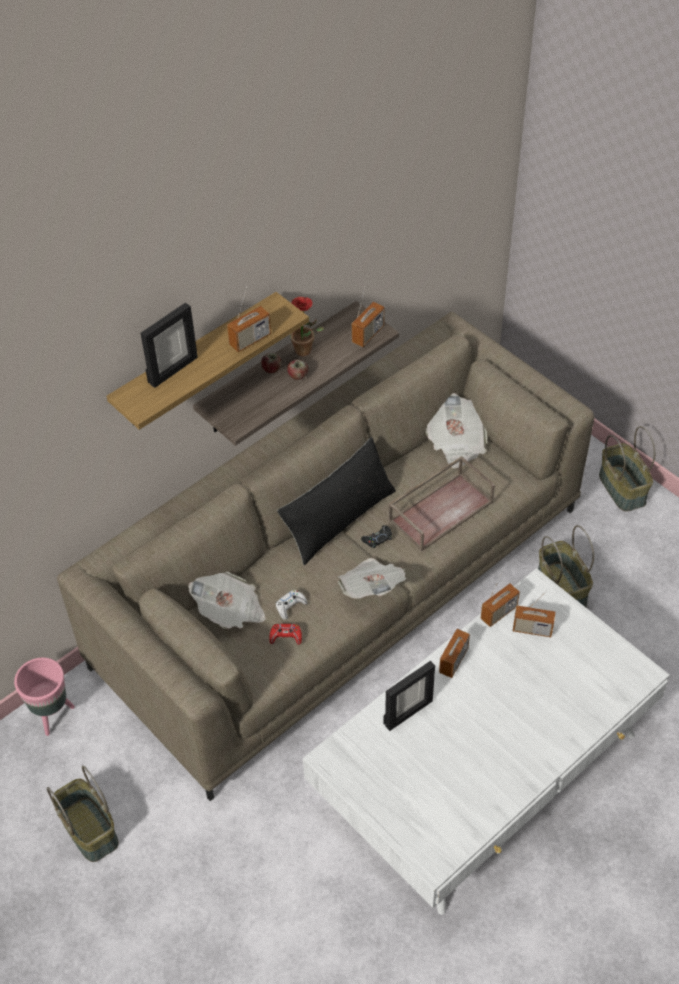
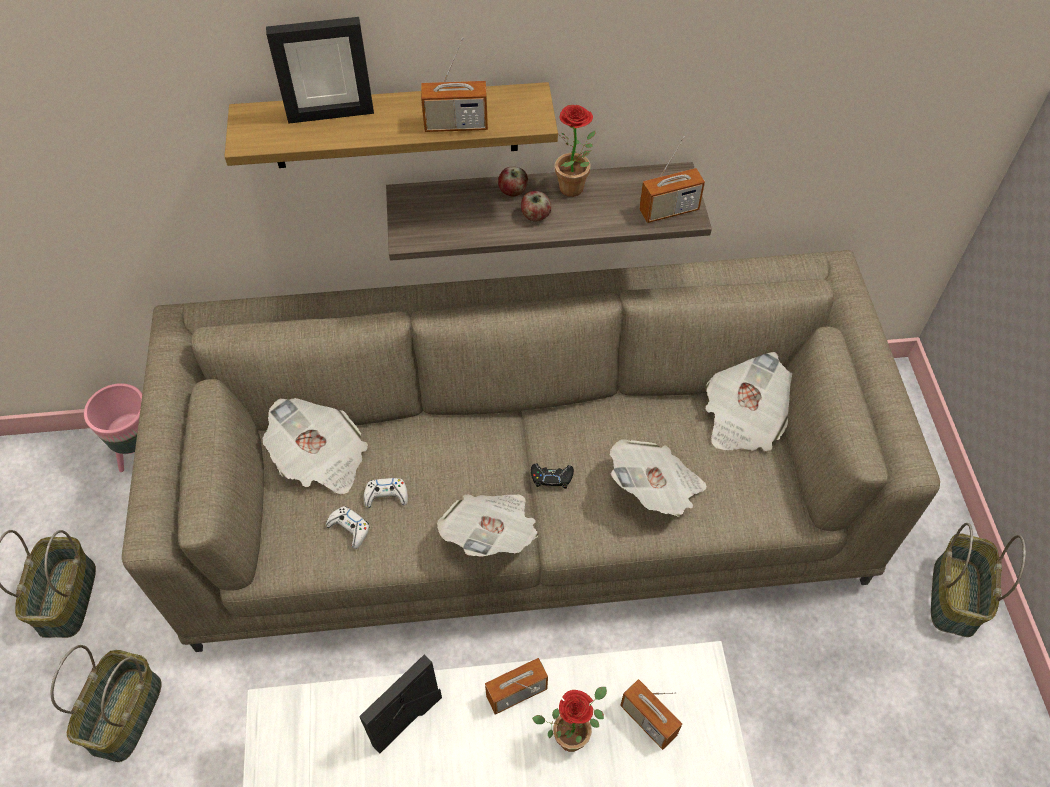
camera: 35 degrees right, 5 degrees up
red game controller [269,624,302,645] -> white game controller [326,506,369,549]
black pillow [277,437,396,565] -> none
picture frame [384,661,435,731] -> picture frame turned 135 degrees clockwise [359,654,442,754]
brown tray [388,456,495,551] -> newspaper [610,439,707,517]
radio [481,571,520,627] -> none
basket [538,525,594,607] -> basket moved to [51,645,162,762]
none -> potted plant [532,687,607,752]

